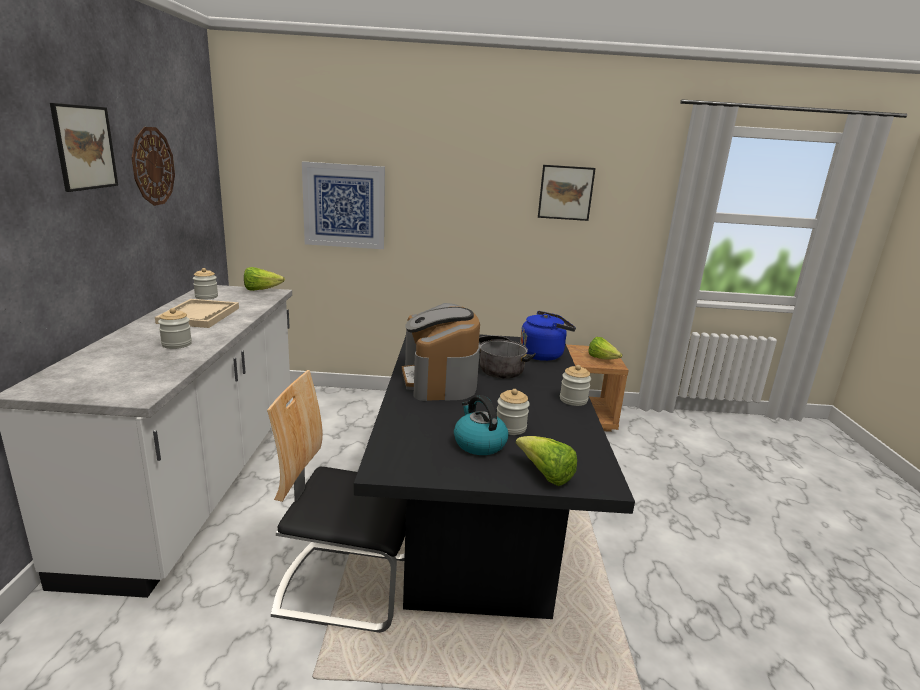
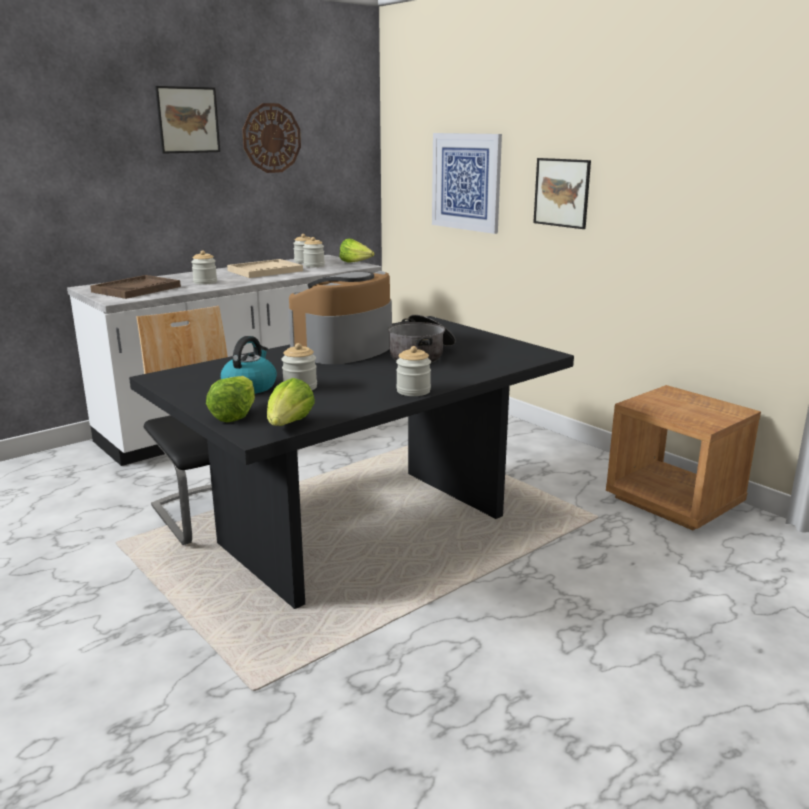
camera: 50 degrees right, 0 degrees up
blue kettle [520,311,576,361] -> none
picture [538,165,596,221] -> picture moved to [533,158,591,229]
lettuce [588,337,622,360] -> lettuce moved to [267,378,315,426]
none -> brown tray [90,275,181,299]
none -> jar [303,237,325,267]

